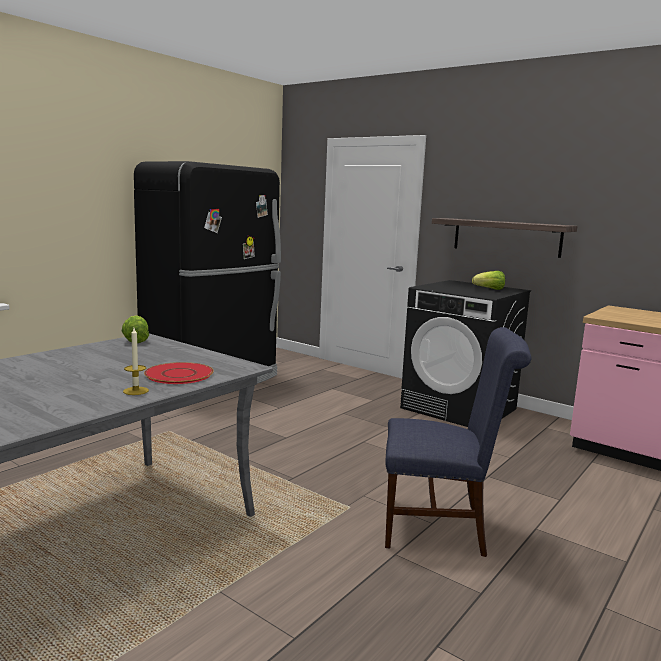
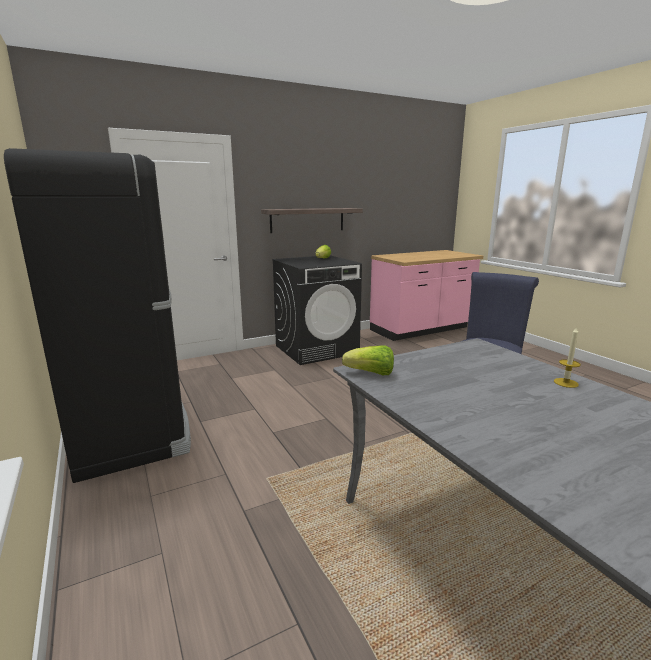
camera: 65 degrees left, 5 degrees up
red plate [144,362,214,384] -> none

